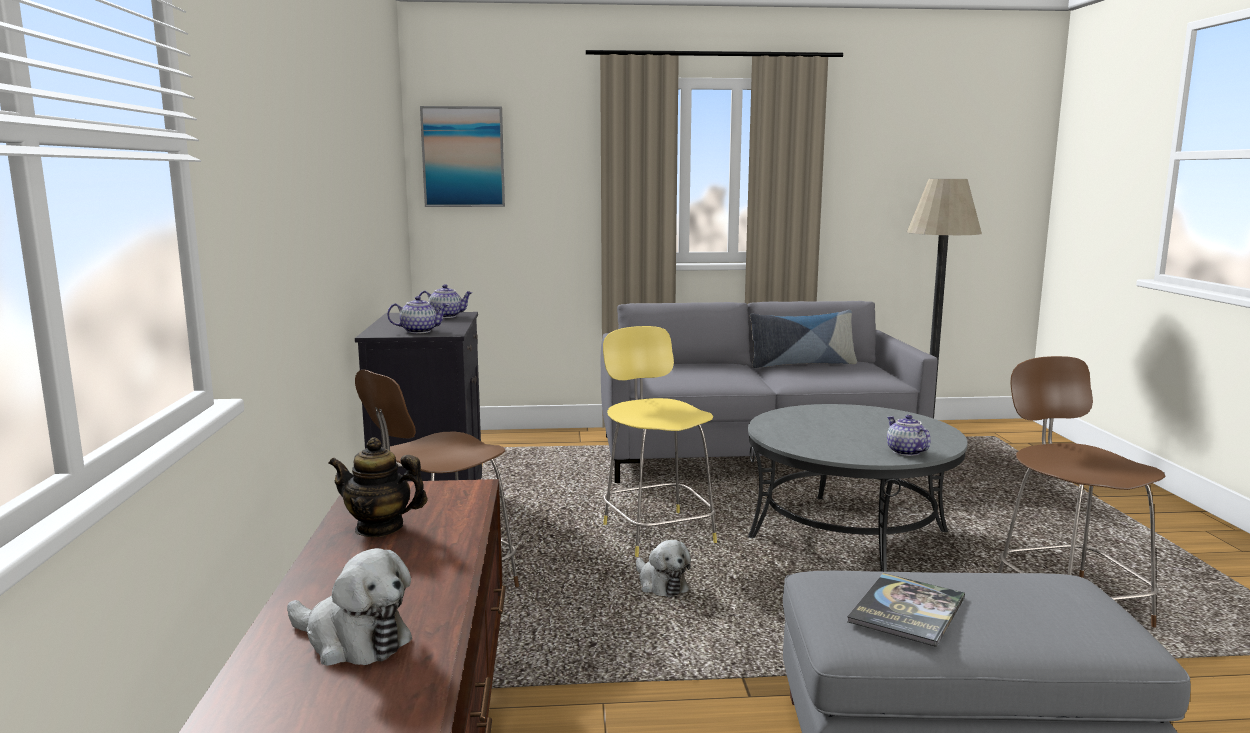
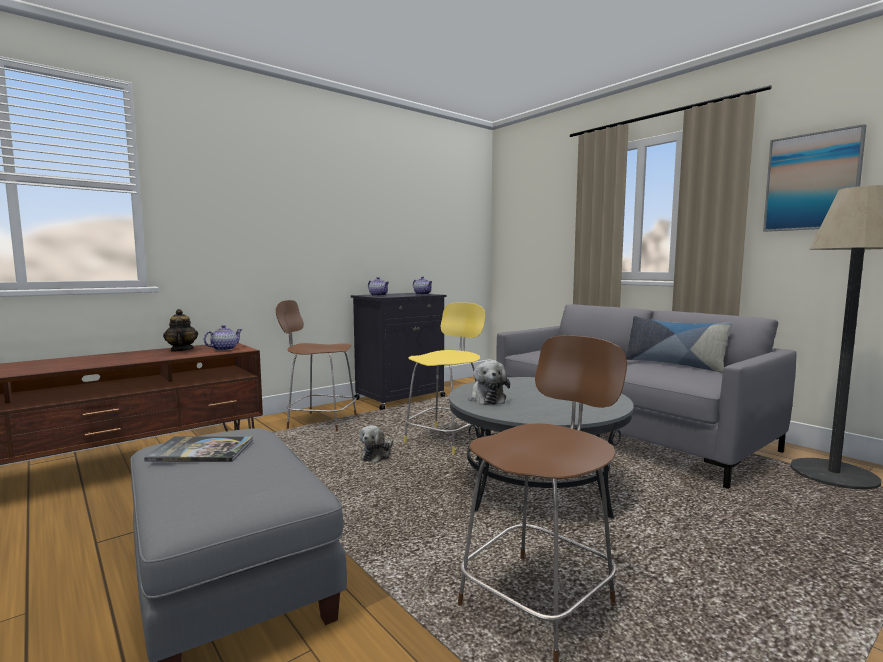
camera: 55 degrees right, 5 degrees down
plush toy [287,548,412,666] -> plush toy moved to [469,361,510,405]
picture [420,106,505,207] -> picture moved to [763,124,867,232]
teapot [887,415,930,456] -> teapot moved to [204,325,242,351]

